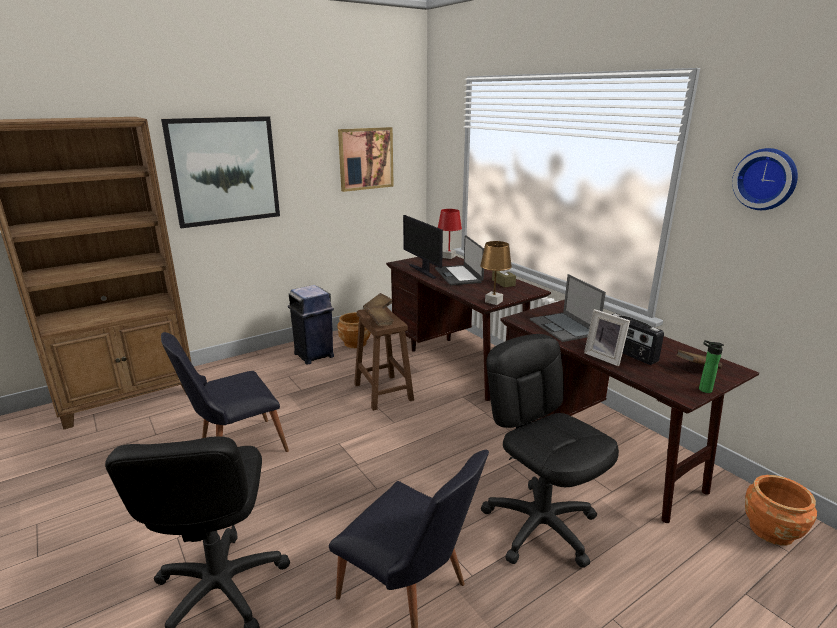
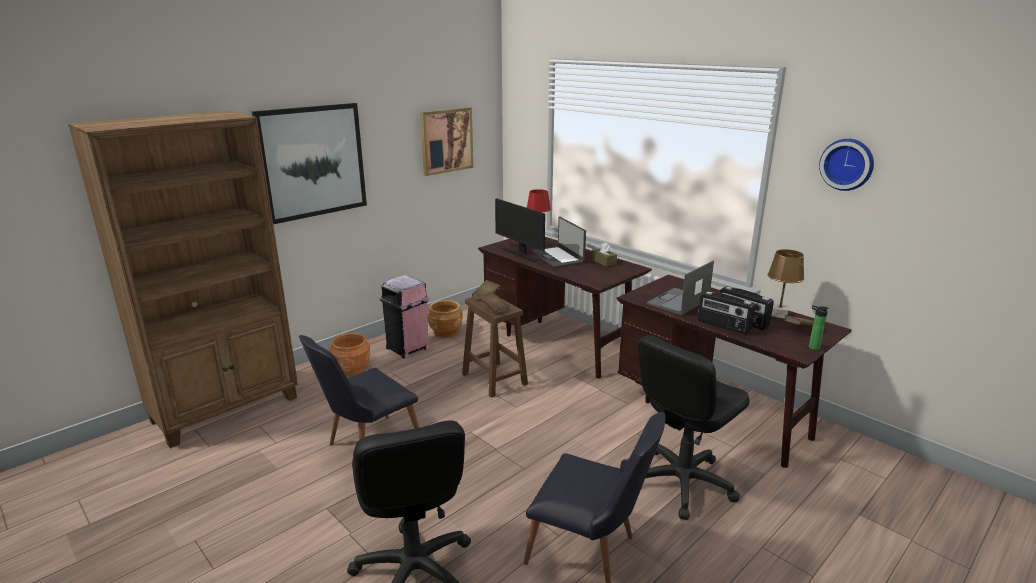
camera: 10 degrees left, 0 degrees up
blue trash can [288,285,334,365] -> pink trash can [380,275,430,358]
brown table lamp [480,241,512,305] -> brown table lamp moved to [768,249,804,319]
black office chair [481,334,619,568] -> black office chair turned 90 degrees counterclockwise [637,335,750,520]
laptop [530,274,606,342] -> laptop turned 75 degrees clockwise [646,261,714,315]
picture frame [584,309,630,366] -> radio [698,291,756,335]
orange planter [745,475,817,546] -> orange planter moved to [329,333,370,376]

